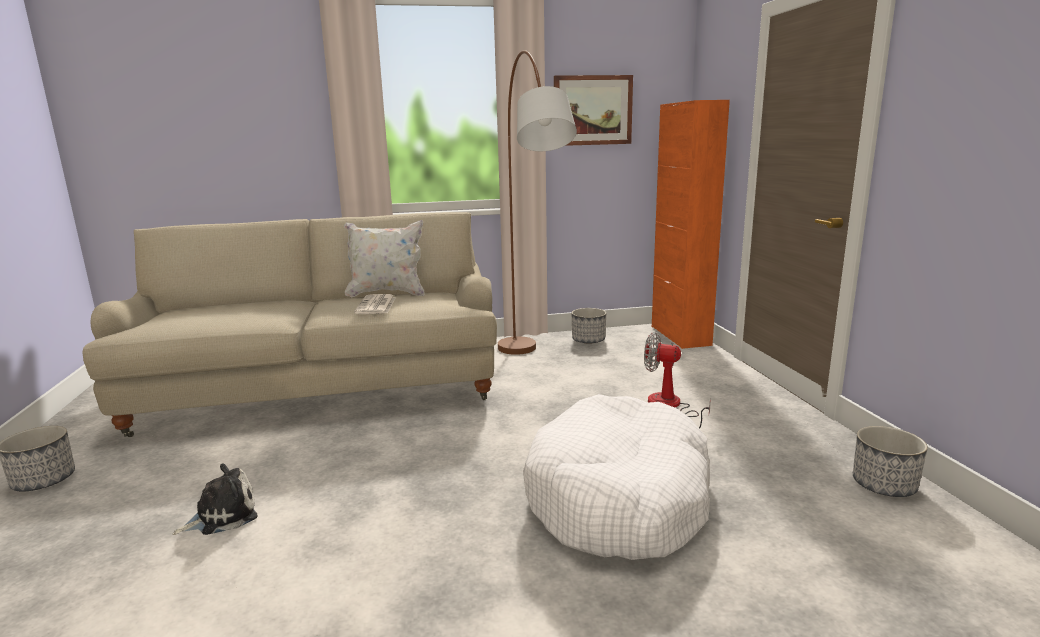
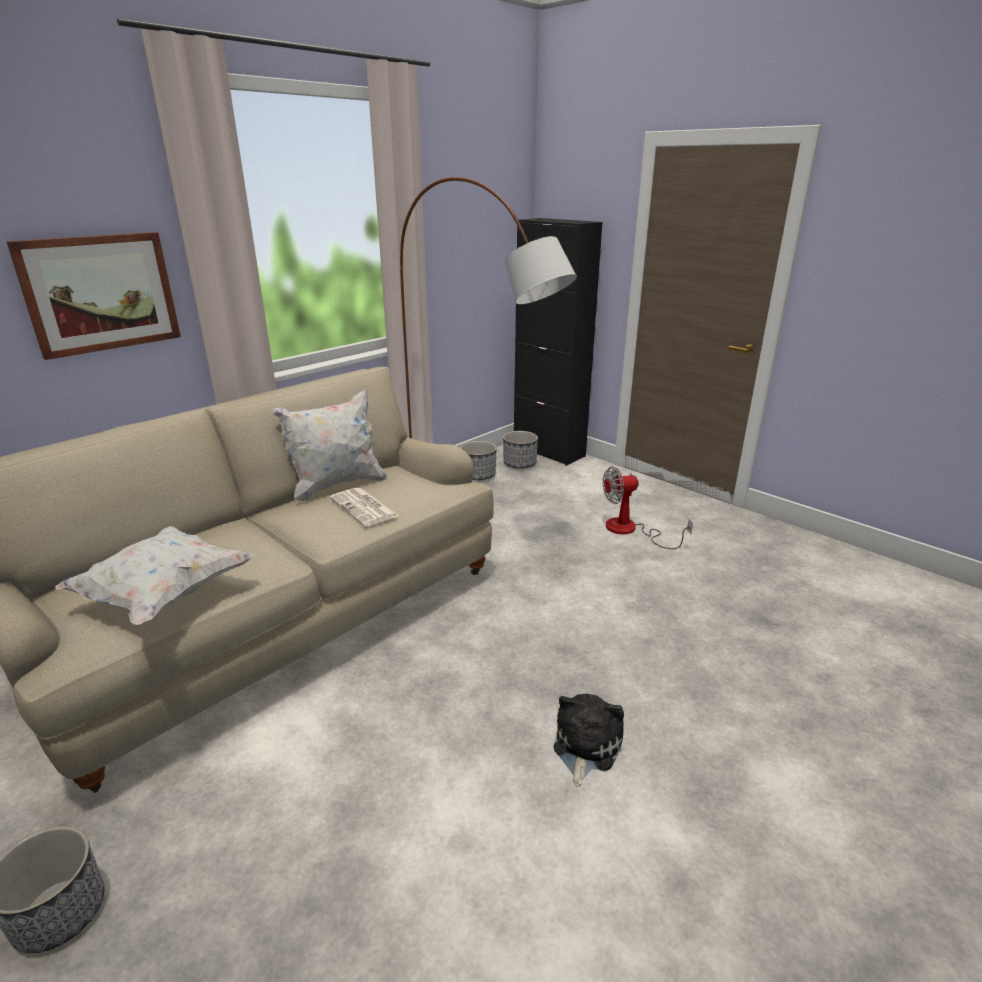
camera: 35 degrees left, 10 degrees up
plush toy [172,463,258,535] -> plush toy moved to [553,693,624,787]
white dog bed [523,394,710,560] -> none
picture [554,75,633,146] -> picture moved to [7,232,181,360]
orange cabinet [652,100,730,349] -> black cabinet [514,218,602,466]
planter [853,426,928,497] -> planter moved to [503,431,538,469]
none -> white pillow [55,526,254,625]

